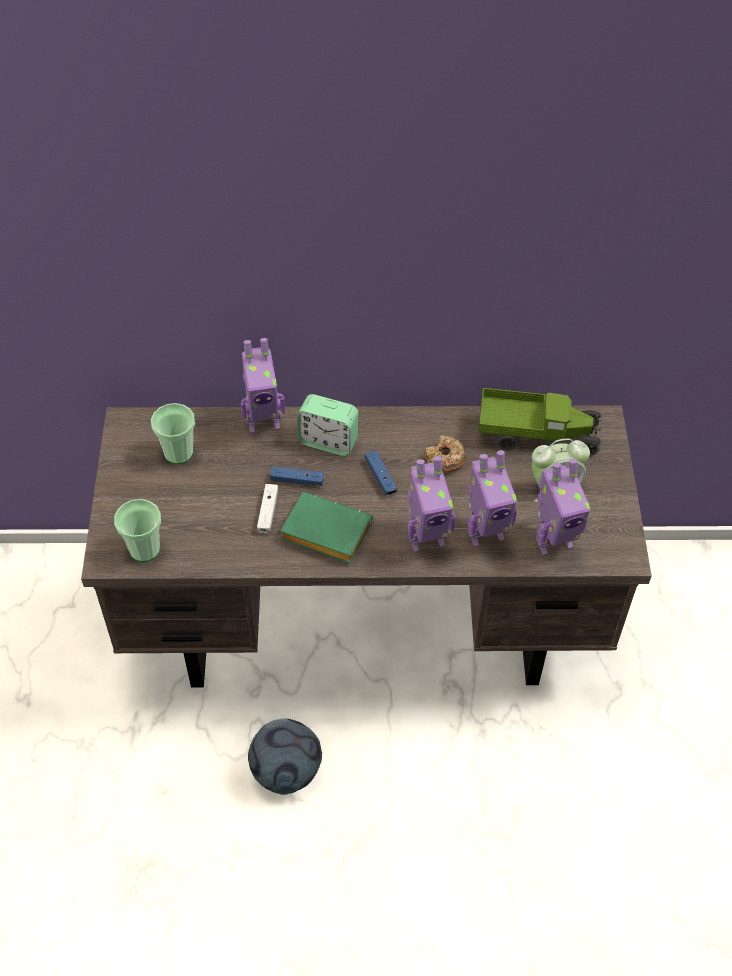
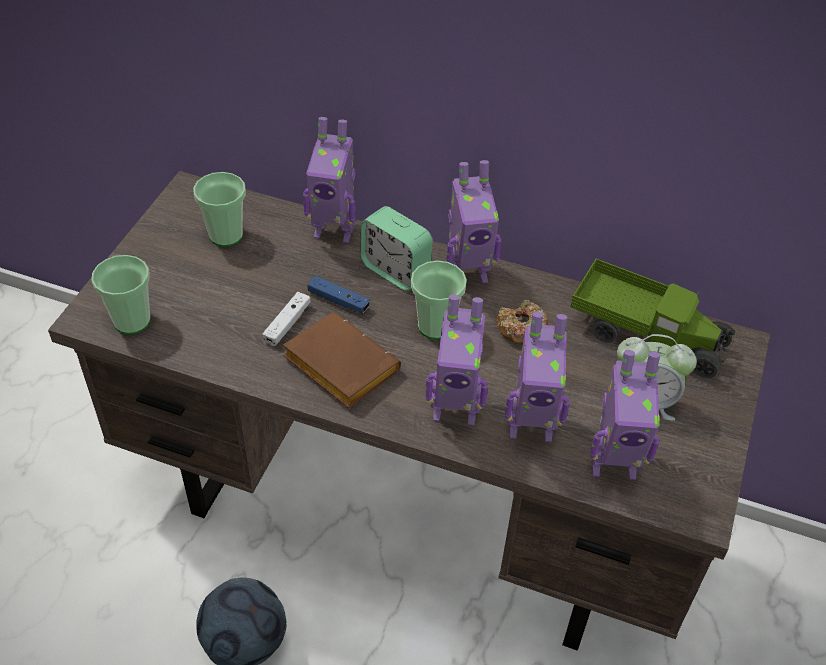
camera: 20 degrees right, 5 degrees down
green book [280,492,373,564] -> brown book [283,312,401,408]
blue game controller [365,450,398,496] -> cup [411,260,467,339]
none -> toy robot [446,160,501,283]

